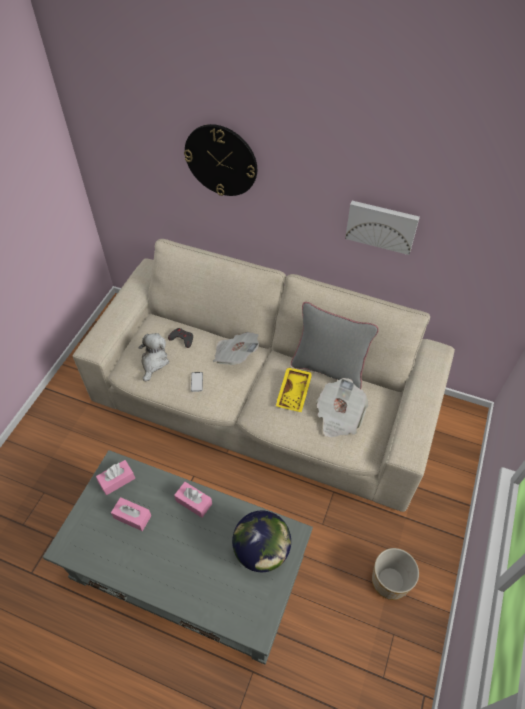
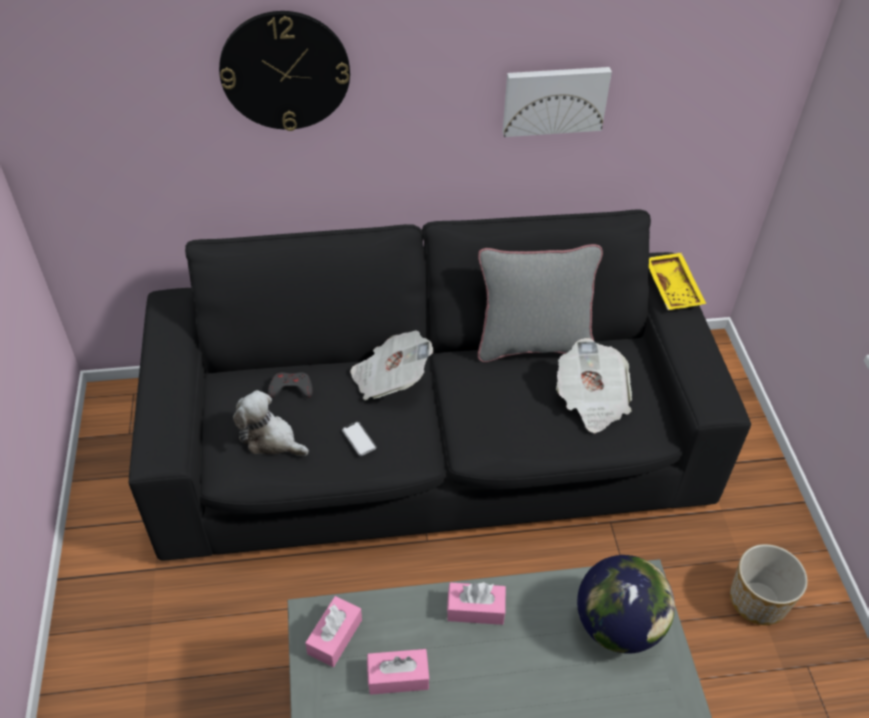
camera: 30 degrees left, 5 degrees down
beige sofa [73,239,455,512] -> black sofa [129,210,751,561]
plush toy [138,333,169,382] -> plush toy turned 45 degrees counterclockwise [233,390,309,456]
yellow tray [275,367,312,412] -> yellow tray moved to [649,253,706,310]

